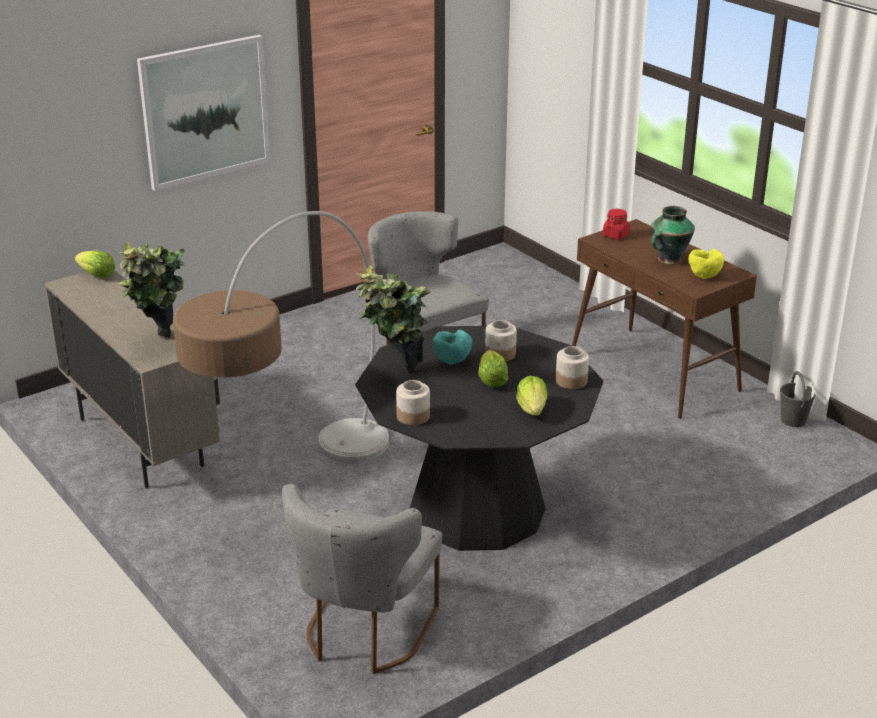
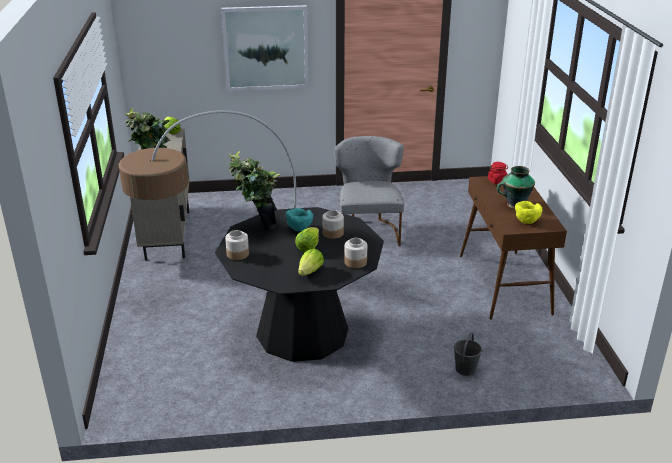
camera: 30 degrees right, 0 degrees up
grey chair [282,484,442,674] -> none
grey bucket [780,371,816,427] -> grey bucket moved to [454,332,482,376]

